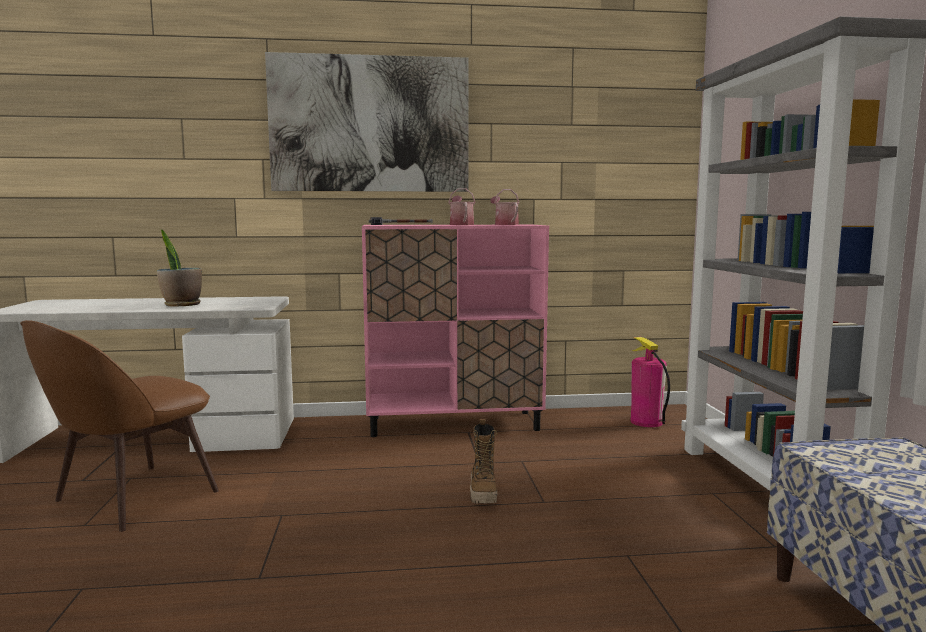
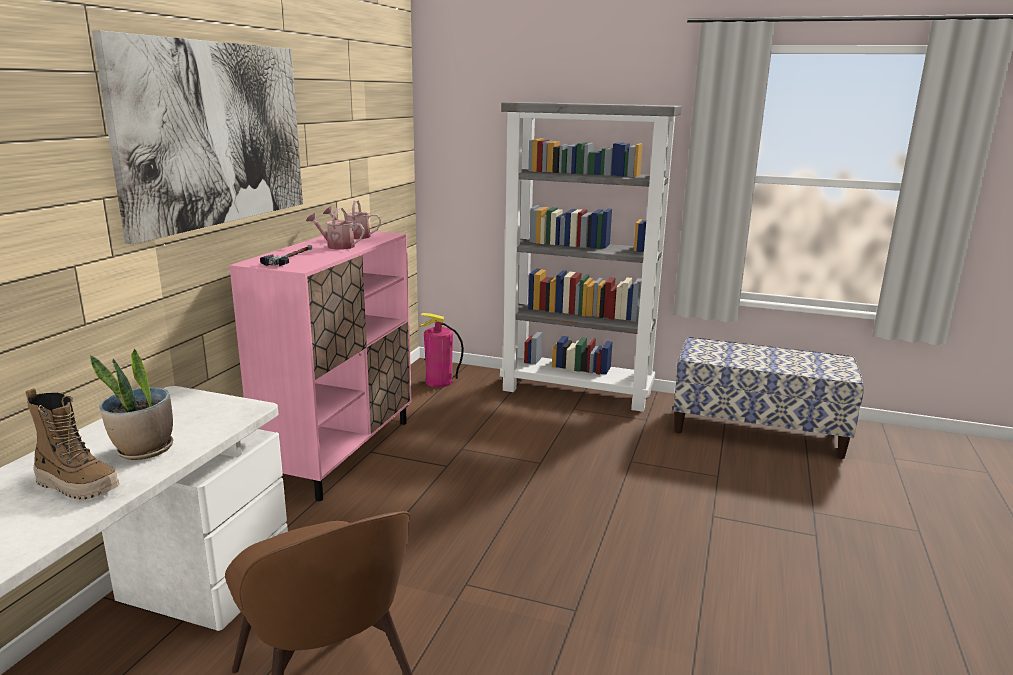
camera: 65 degrees left, 10 degrees up
boot [470,419,498,504] -> boot moved to [26,388,119,500]

